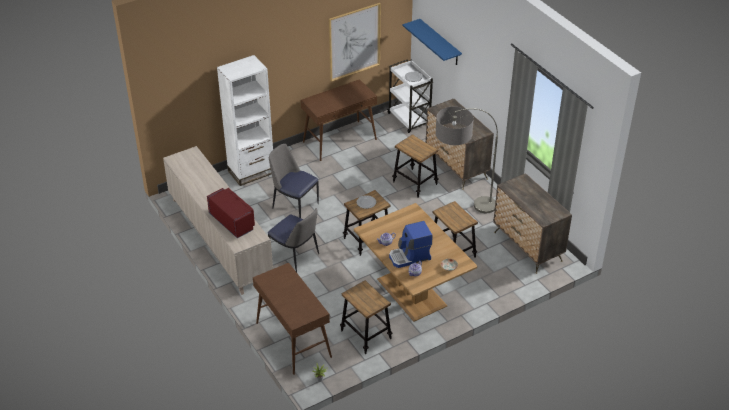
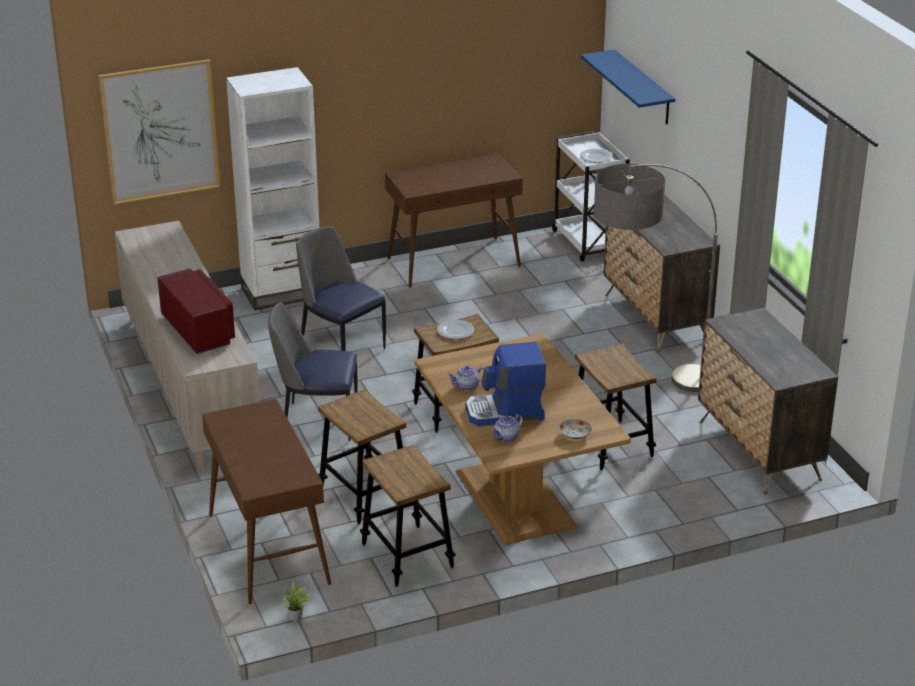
camera: 10 degrees right, 10 degrees down
chair [268,208,319,272] -> chair turned 135 degrees clockwise [268,302,358,441]
picture [329,3,381,82] -> picture moved to [98,59,220,205]
stool [392,134,439,197] -> stool moved to [318,389,406,525]

